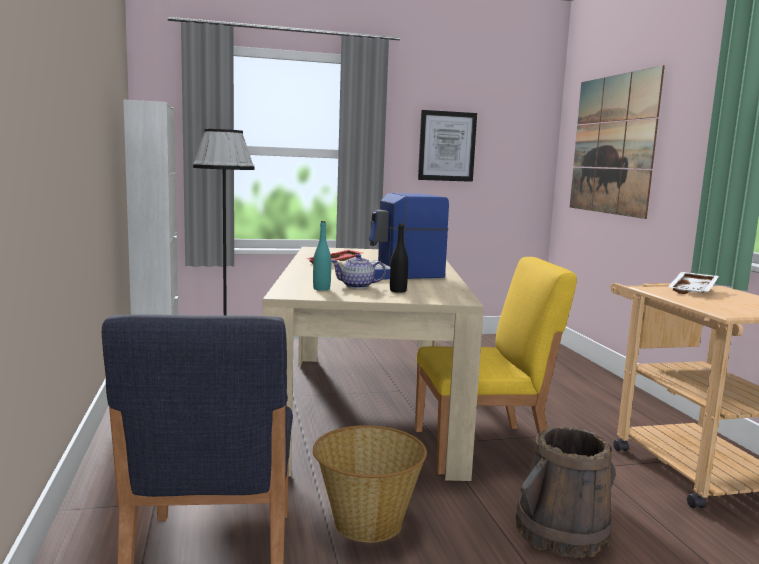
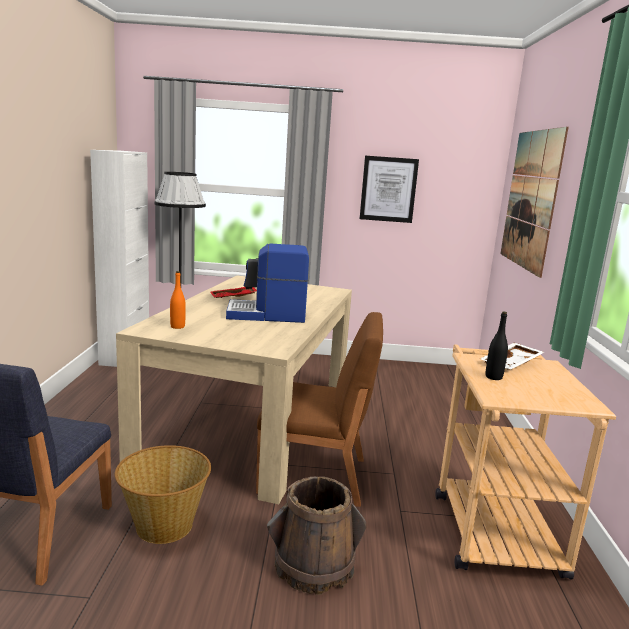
camera: 15 degrees right, 5 degrees up
turquoise bottle [313,221,331,291] -> orange bottle [170,271,186,329]
teapot [331,254,386,289] -> none
black bottle [390,223,408,293] -> black bottle moved to [486,311,508,380]
yellow chair [415,257,577,475] -> brown chair [256,312,383,507]

